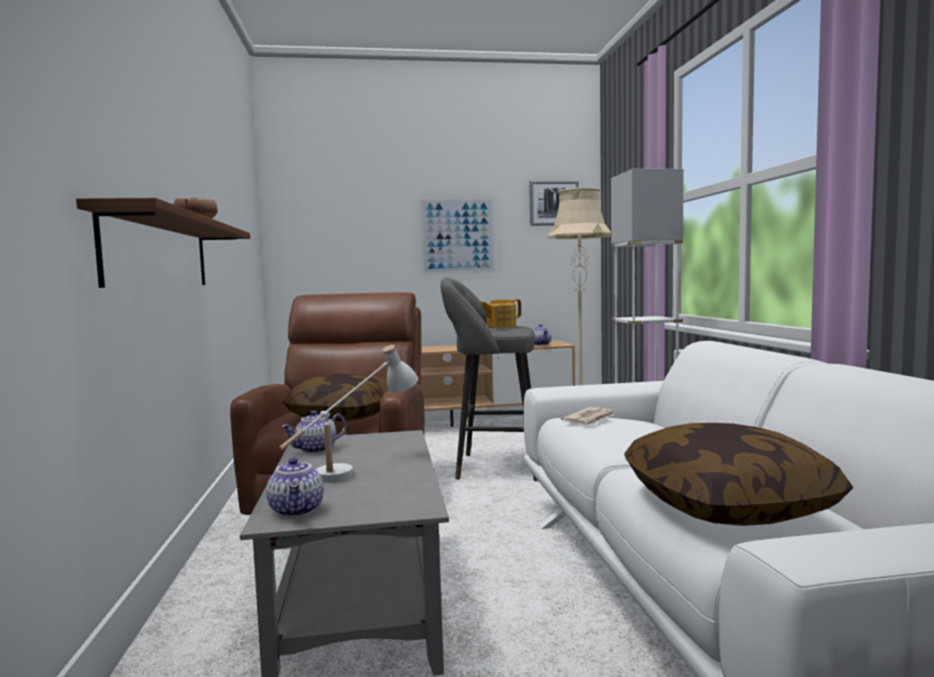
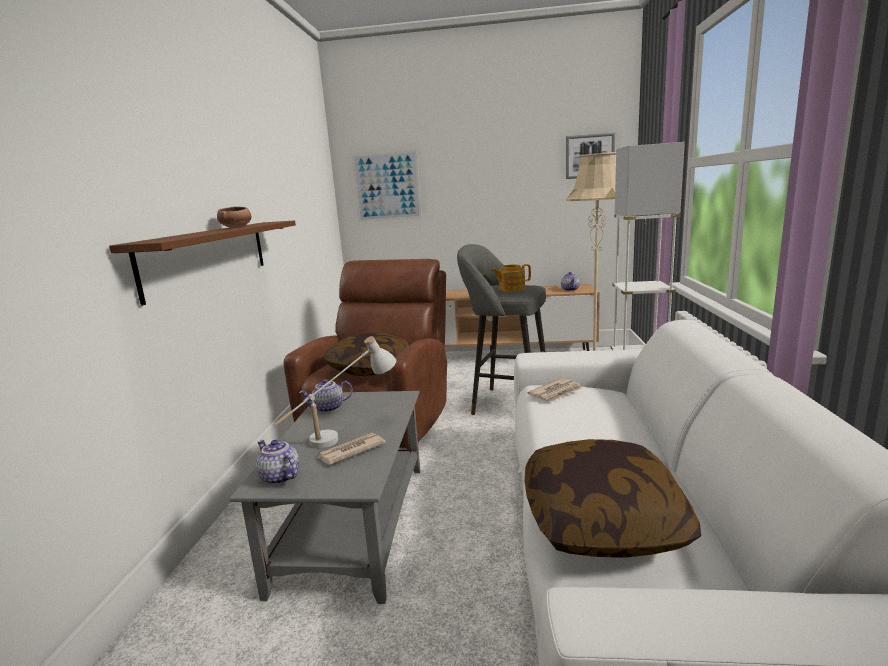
camera: 15 degrees right, 10 degrees up
teapot [266,457,324,517] -> teapot turned 135 degrees clockwise [256,440,299,485]
picture [419,198,496,275] -> picture moved to [352,150,422,222]
none -> newspaper [316,433,386,465]

